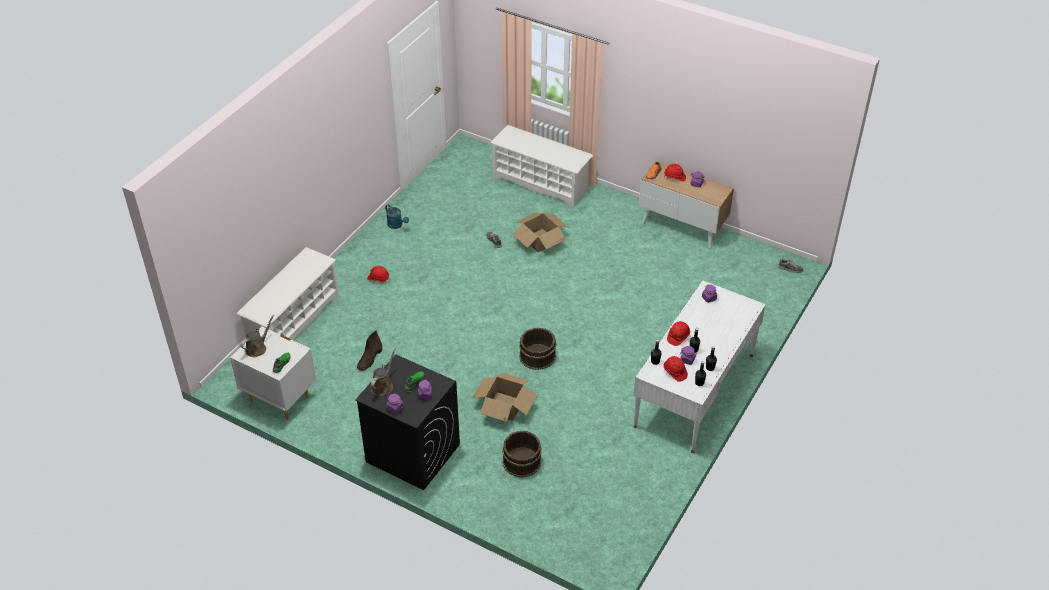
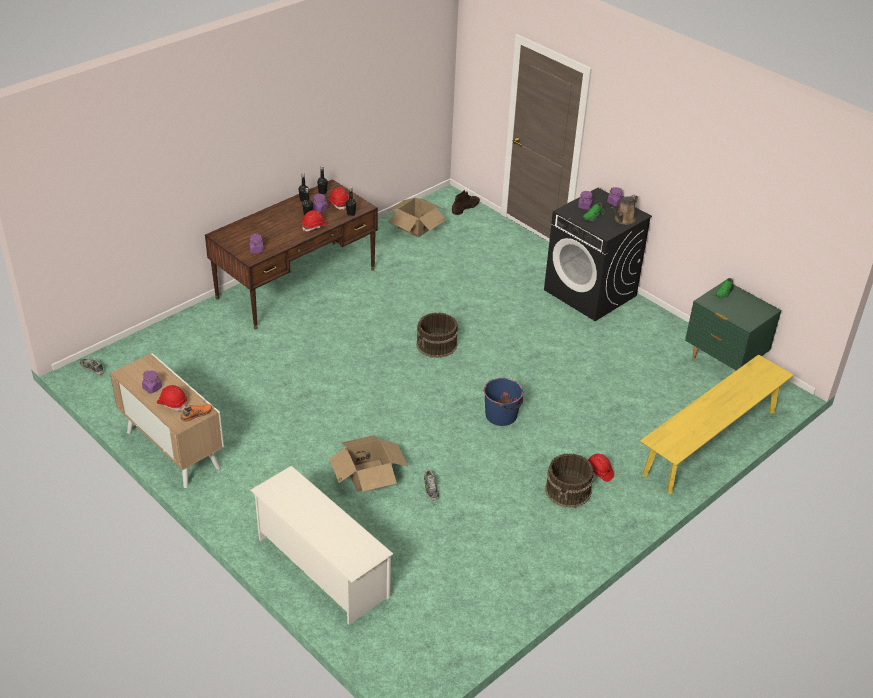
camera: 165 degrees left, 5 degrees down
white nightstand [230,327,316,420] -> green nightstand [685,282,781,372]
white shoe rack [237,247,339,340] -> yellow bench [640,354,794,494]
brown watering can [241,315,274,357] -> none
brown boot [357,331,382,371] -> brown boot moved to [452,190,480,215]
turquoise watering can [385,204,409,229] -> none
cardboard box [472,373,537,422] -> cardboard box moved to [387,198,447,238]
brown bucket [502,431,542,478] -> brown bucket moved to [545,453,594,508]
white desk [634,280,766,453] -> brown desk [205,179,378,329]
none -> blue bucket [484,378,523,426]

